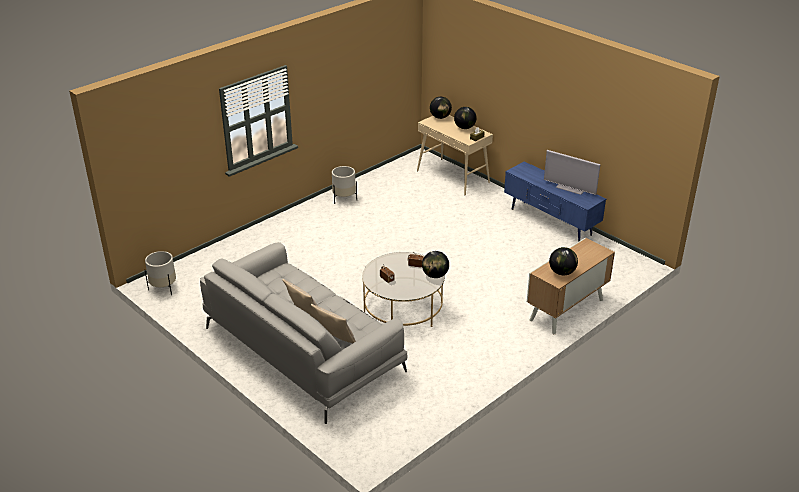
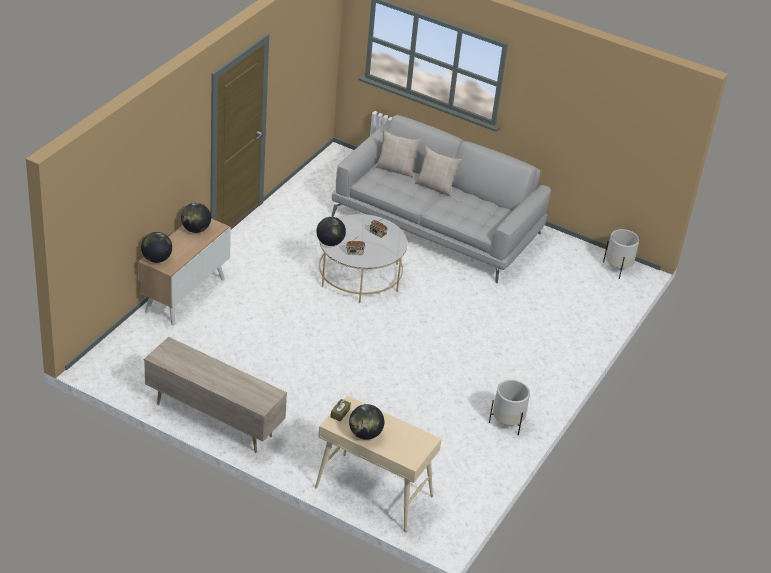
camera: 160 degrees right, 5 degrees up
globe [430,97,452,119] -> globe moved to [141,232,172,263]
blue tv stand [504,162,607,242] -> beige tv stand [143,337,287,453]
television [544,150,601,195] -> none

